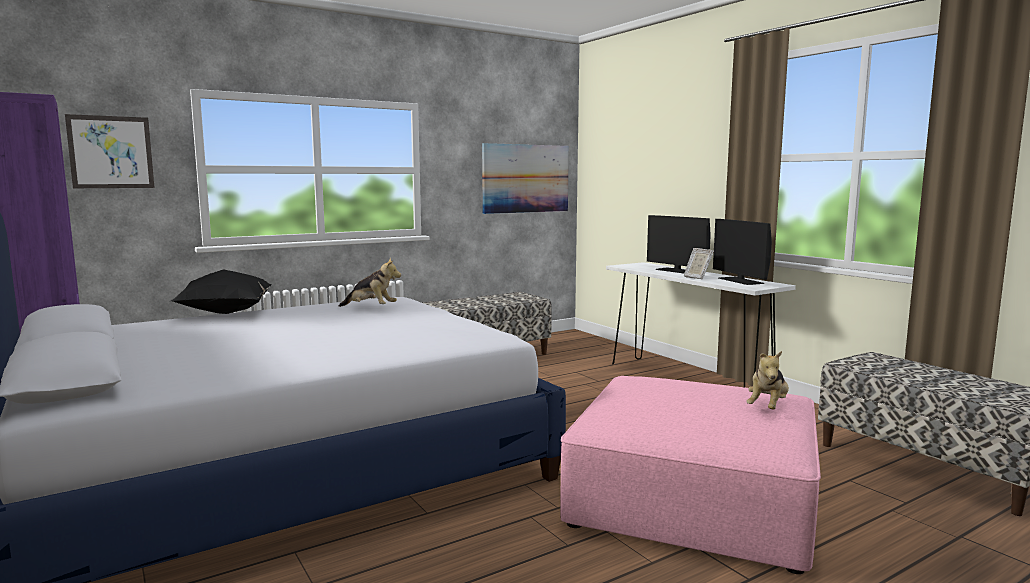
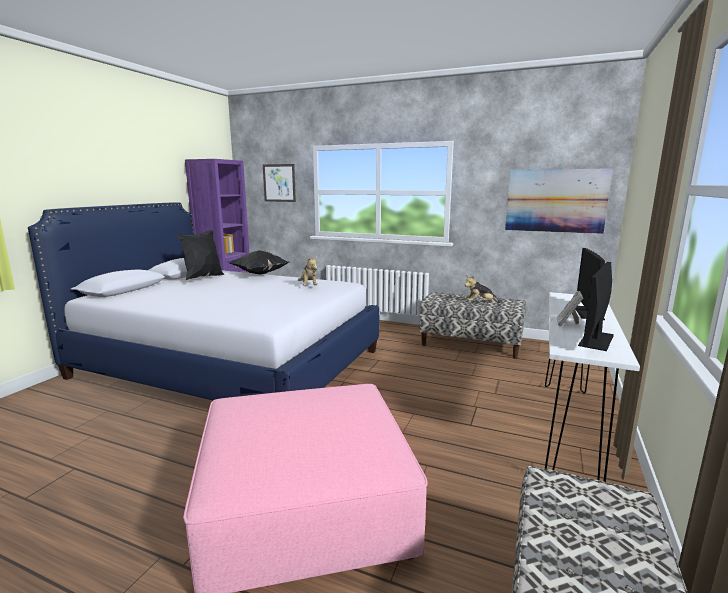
camera: 55 degrees right, 5 degrees up
plush toy [746,351,789,409] -> plush toy moved to [465,275,500,303]
none -> black pillow [176,230,224,280]

